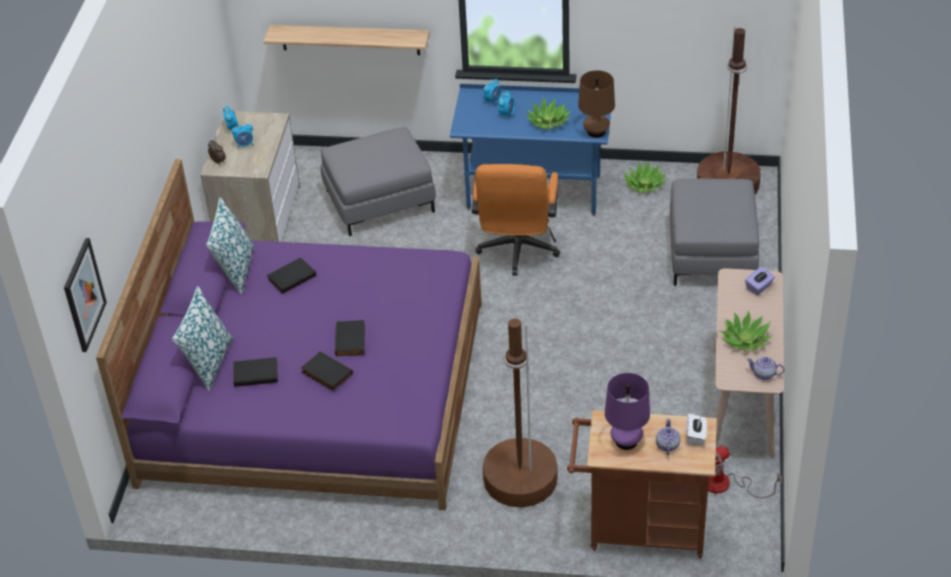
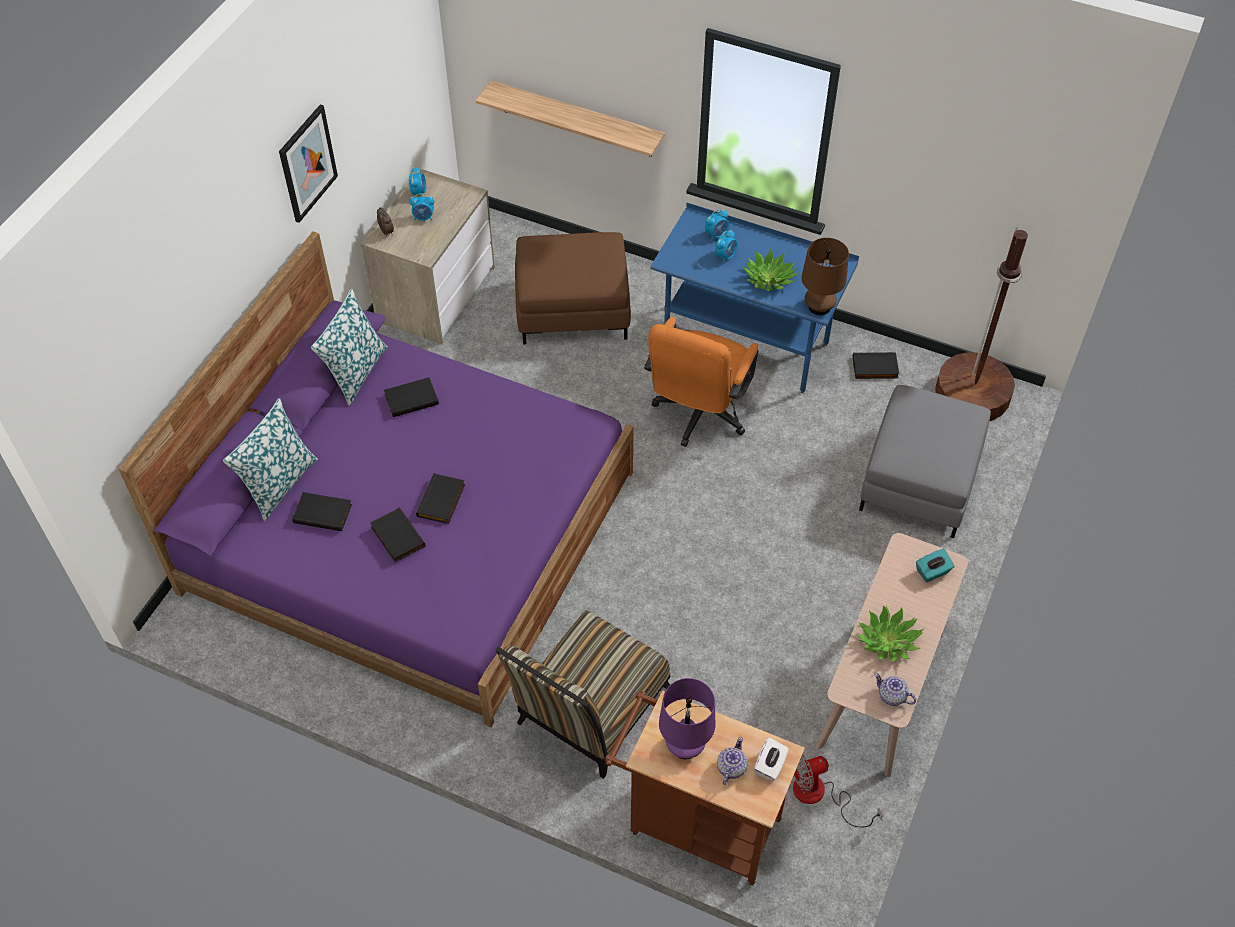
camera: 15 degrees right, 10 degrees up
picture [64,238,107,352] -> picture moved to [279,105,338,223]
grey ottoman [321,127,436,236] -> brown ottoman [515,232,631,344]
brown floor lamp [483,318,558,507] -> chair [495,610,670,779]
potted plant [623,161,666,192] -> black book [852,352,899,379]
purple tissue box [745,267,775,295] -> turquoise tissue box [916,549,955,582]

